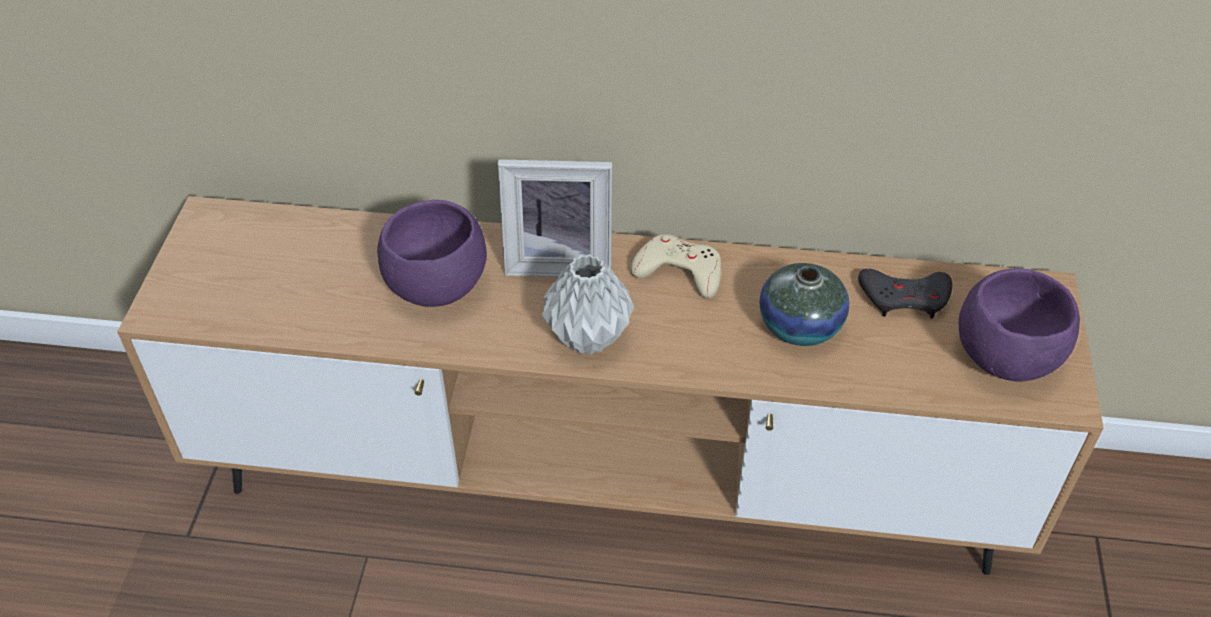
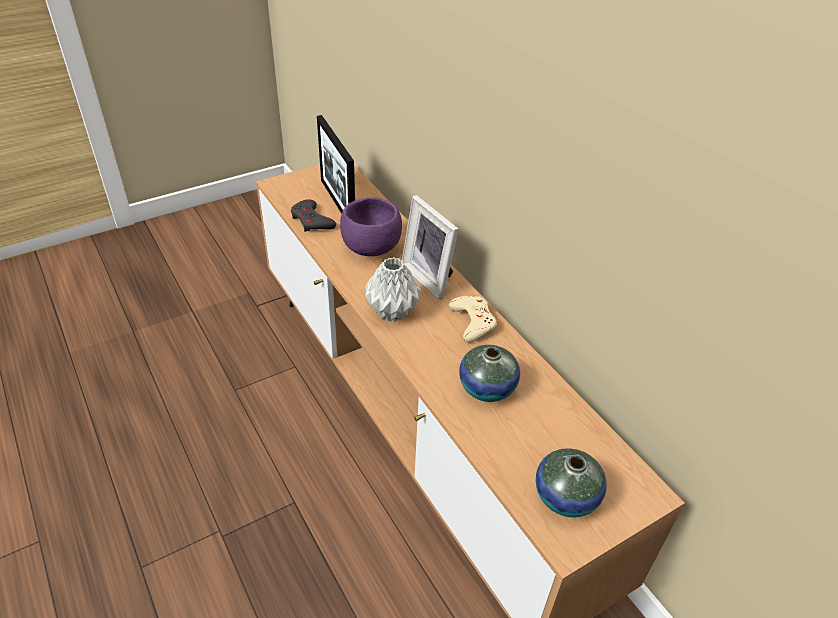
camera: 50 degrees right, 5 degrees down
grey game controller [858,269,952,319] -> grey game controller moved to [291,199,336,232]
purple bowl [959,268,1080,381] -> vase [536,448,607,517]
none -> picture frame [317,115,355,214]

